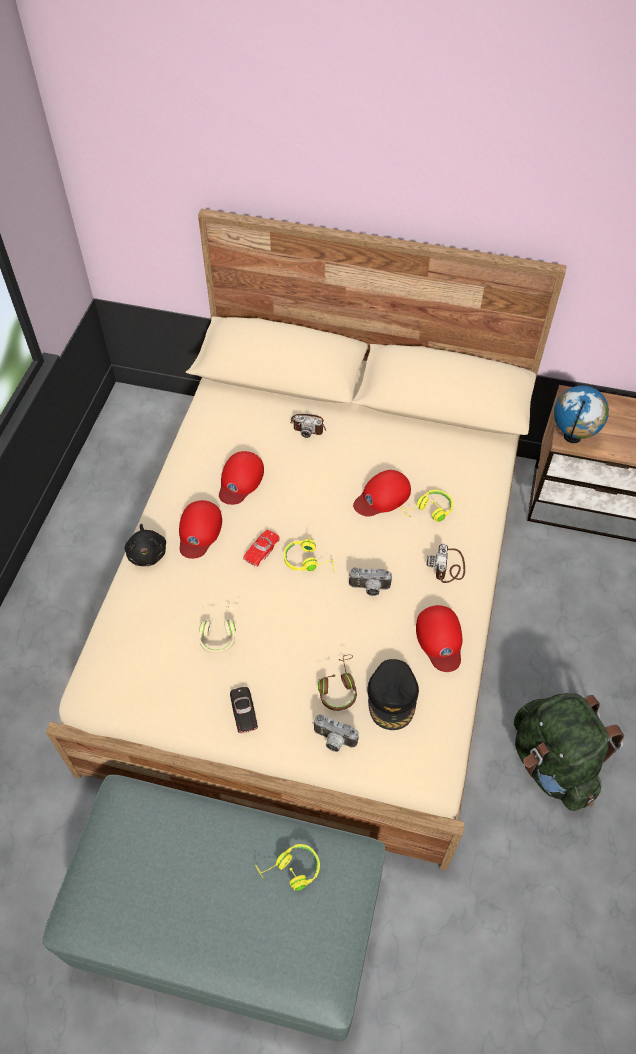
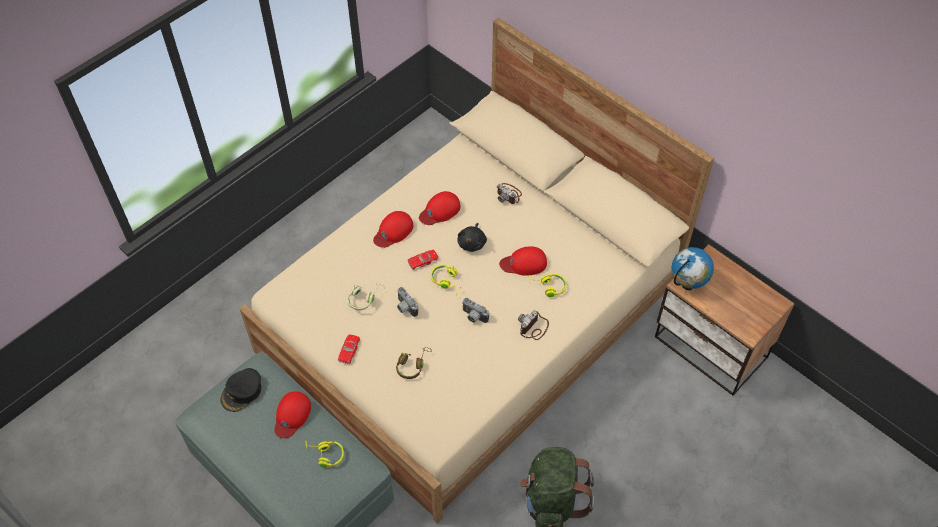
camera: 30 degrees right, 0 degrees up
black plush toy [125,524,166,566] -> black plush toy moved to [457,223,487,252]
black toy car [230,687,258,734] -> red toy car [338,334,360,364]
camera [313,714,359,752] -> camera moved to [397,287,418,317]
black cap [367,659,419,730] -> black cap moved to [221,368,261,412]
red cap [416,605,462,672] -> red cap moved to [274,391,311,438]

